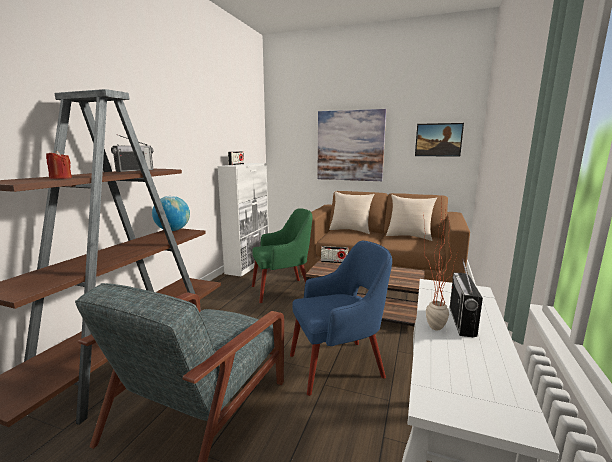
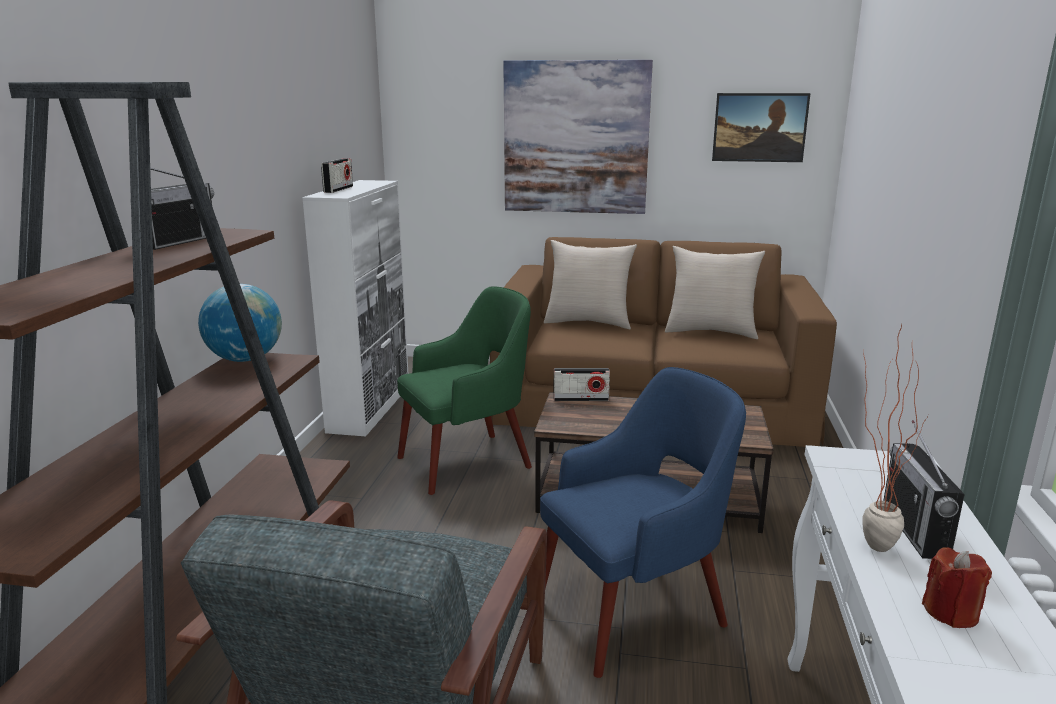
camera: 10 degrees left, 5 degrees up
red candle [46,151,72,179] -> red candle moved to [922,547,992,628]

